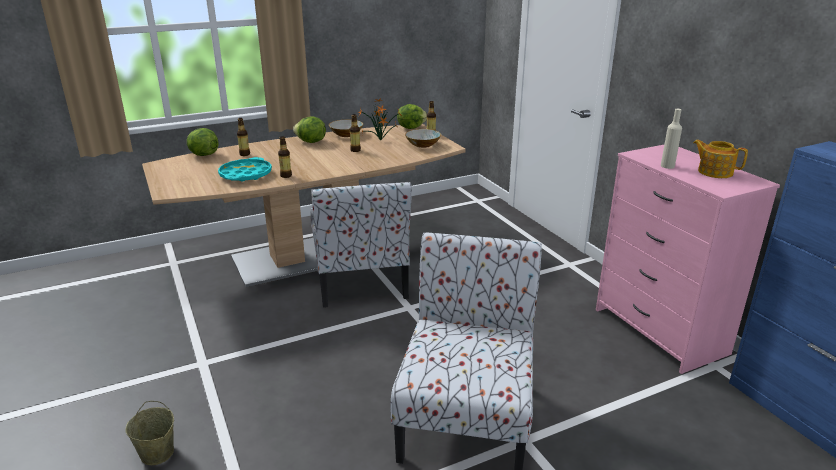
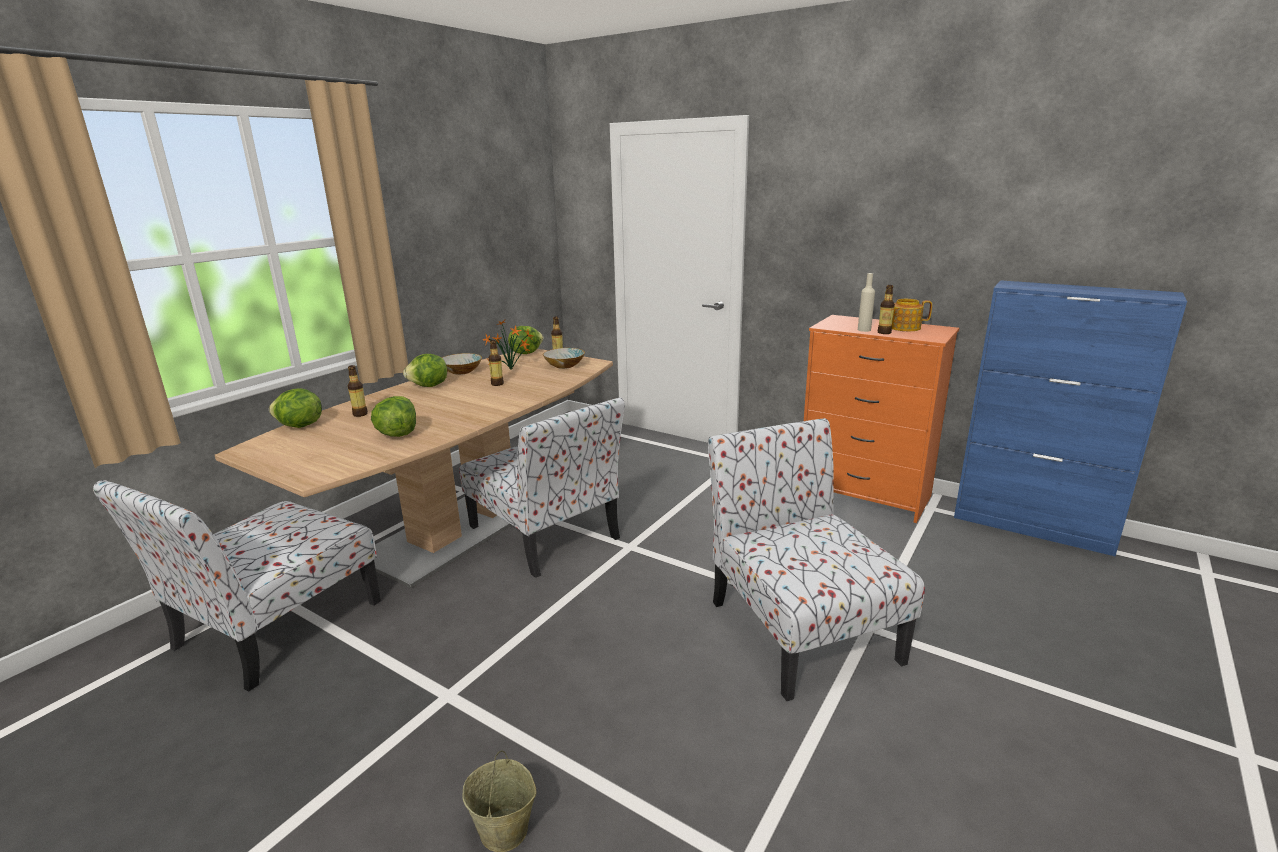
camera: 30 degrees left, 5 degrees down
turquoise tray [218,157,272,181] -> lettuce [371,396,416,437]
bottle [278,136,292,178] -> bottle moved to [878,285,895,334]
pink dresser [596,145,780,374] -> orange dresser [804,315,959,523]
none -> chair [93,480,381,692]

